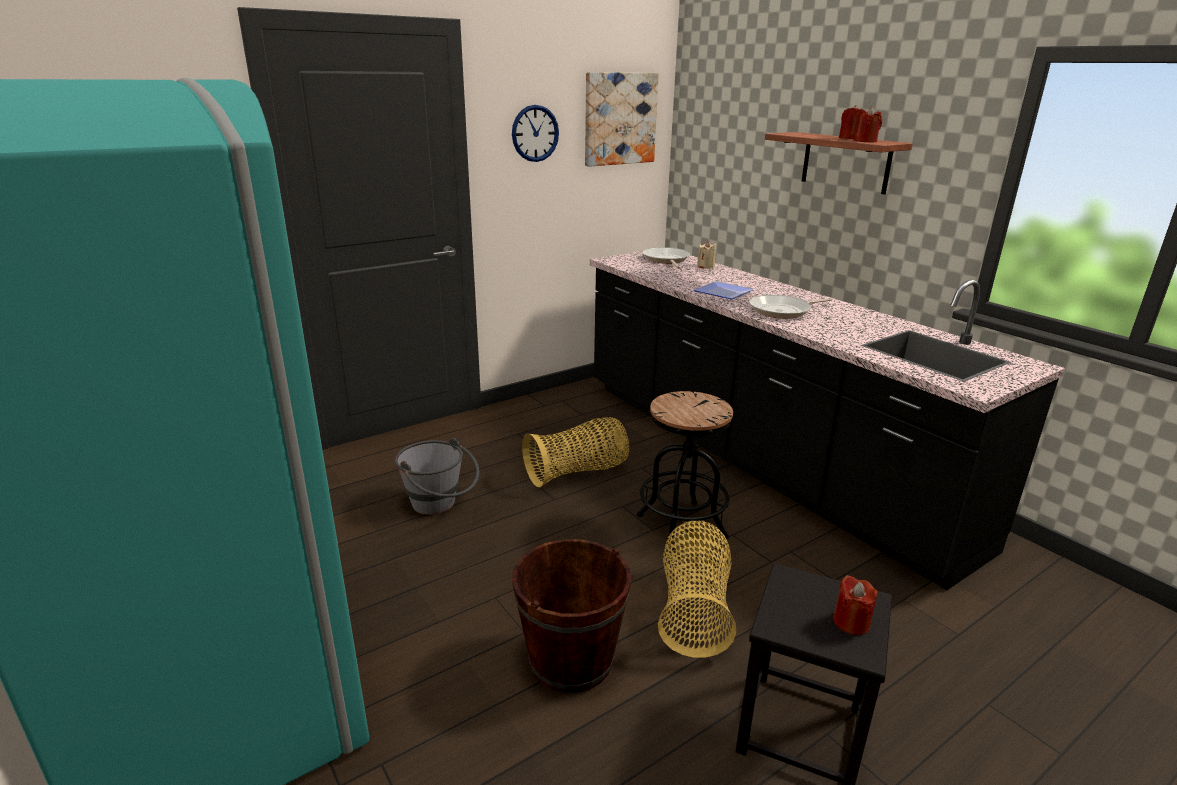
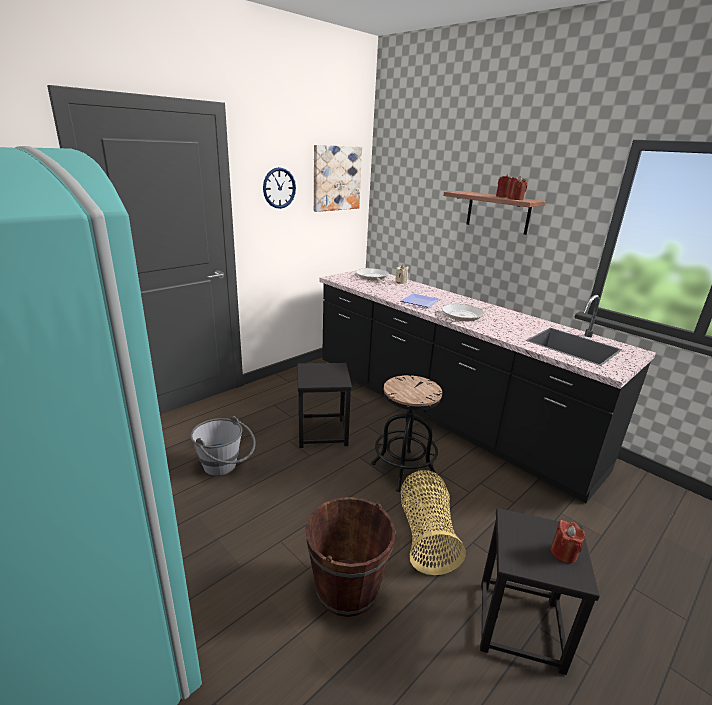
camera: 10 degrees left, 0 degrees up
basket [522,417,629,487] -> black stool [297,363,352,448]

